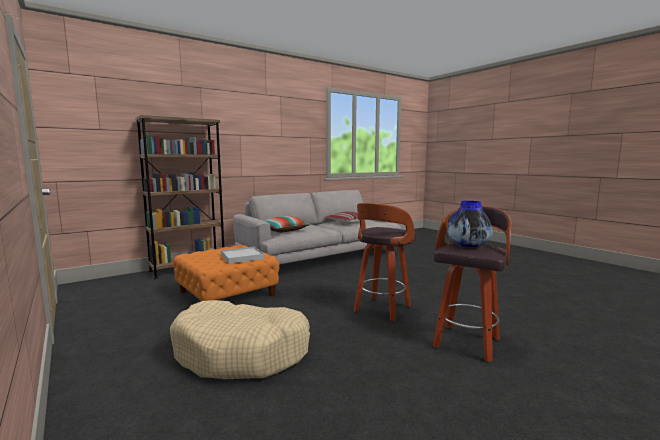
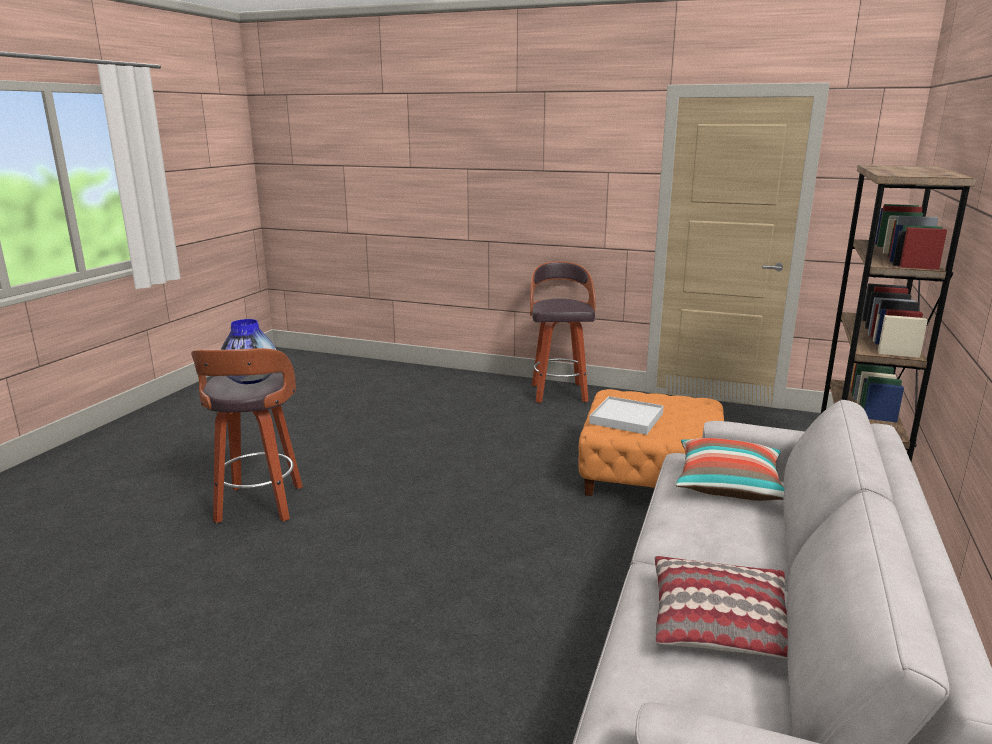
camera: 145 degrees right, 10 degrees up
beige dog bed [170,300,310,379] -> none
stool [354,203,416,321] -> stool moved to [530,261,596,403]

